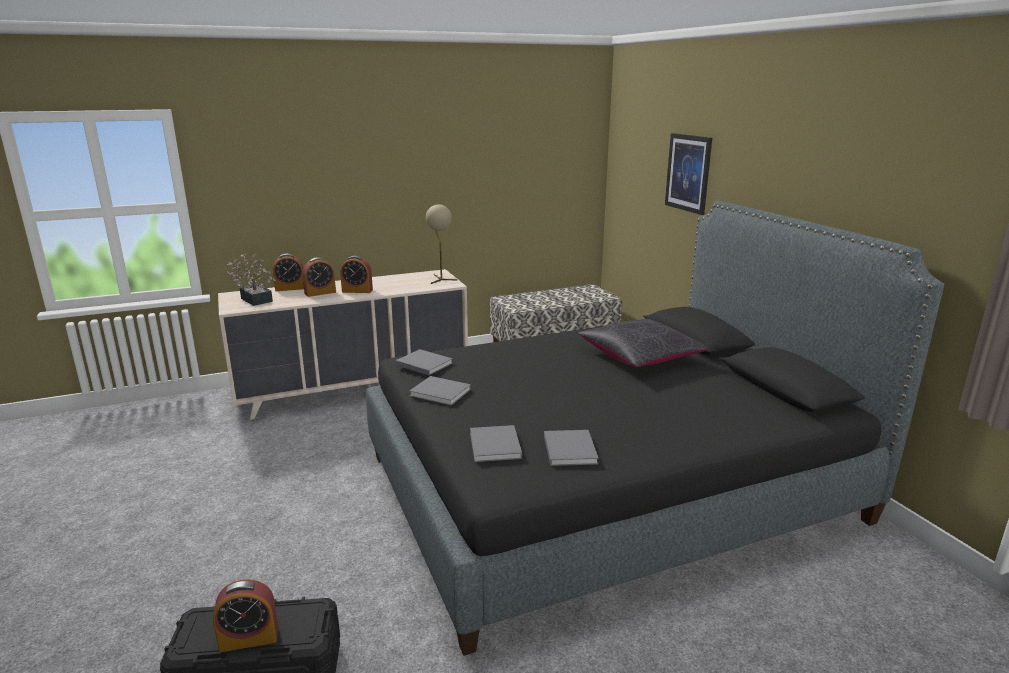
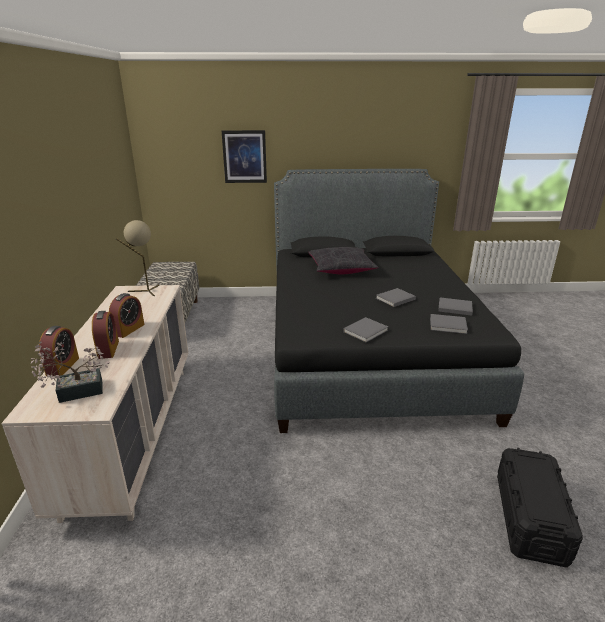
camera: 70 degrees left, 5 degrees up
alarm clock [213,579,278,652] -> none
grey book [396,349,453,375] -> grey book moved to [376,288,416,307]

